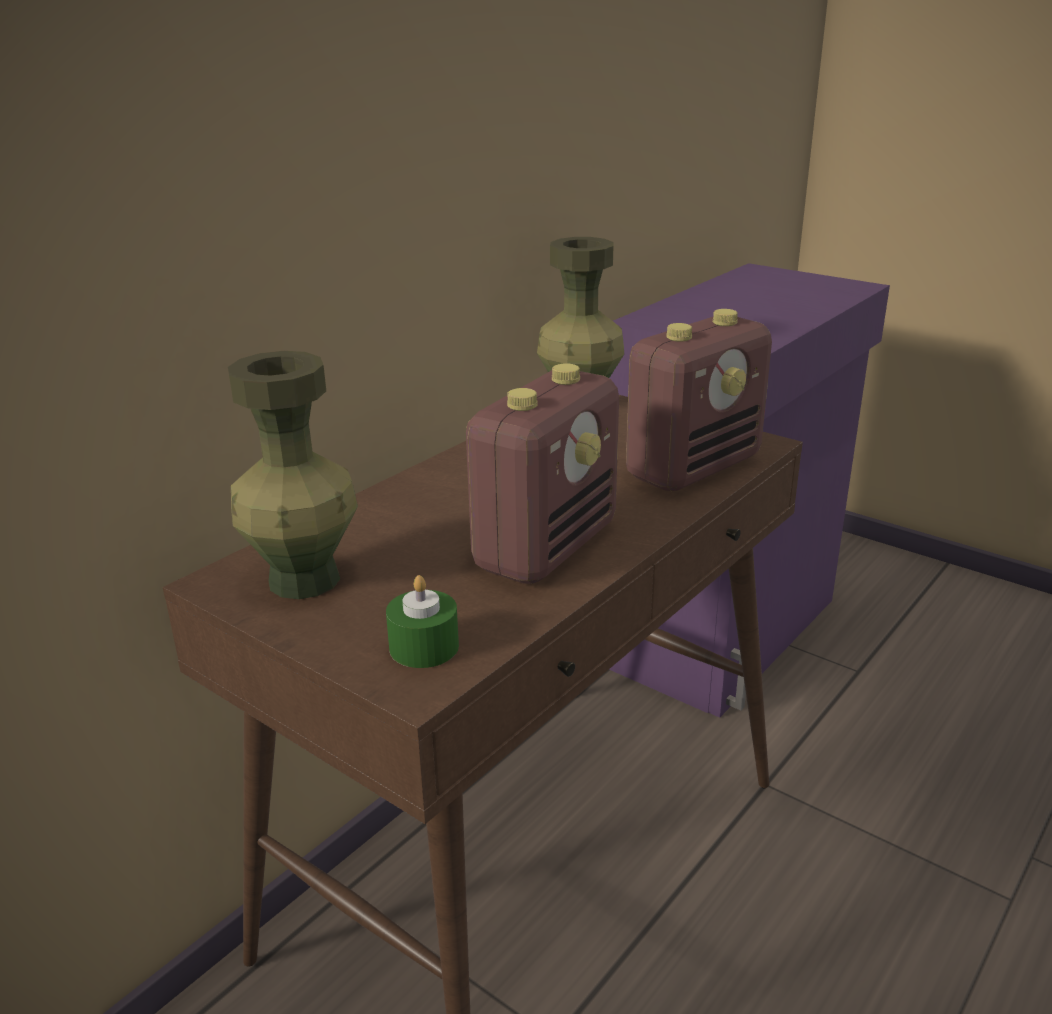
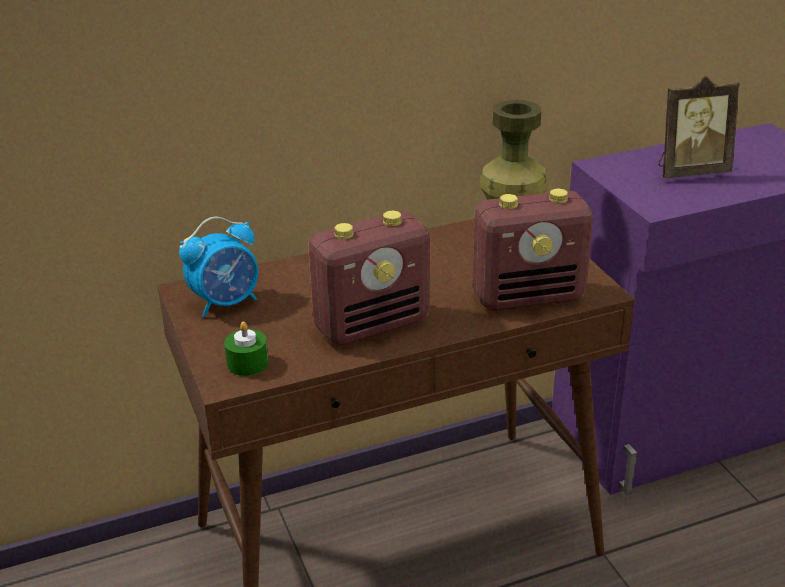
camera: 30 degrees right, 5 degrees up
green vase [228,351,358,599] -> alarm clock [179,217,258,317]
none -> picture frame [658,76,740,178]

